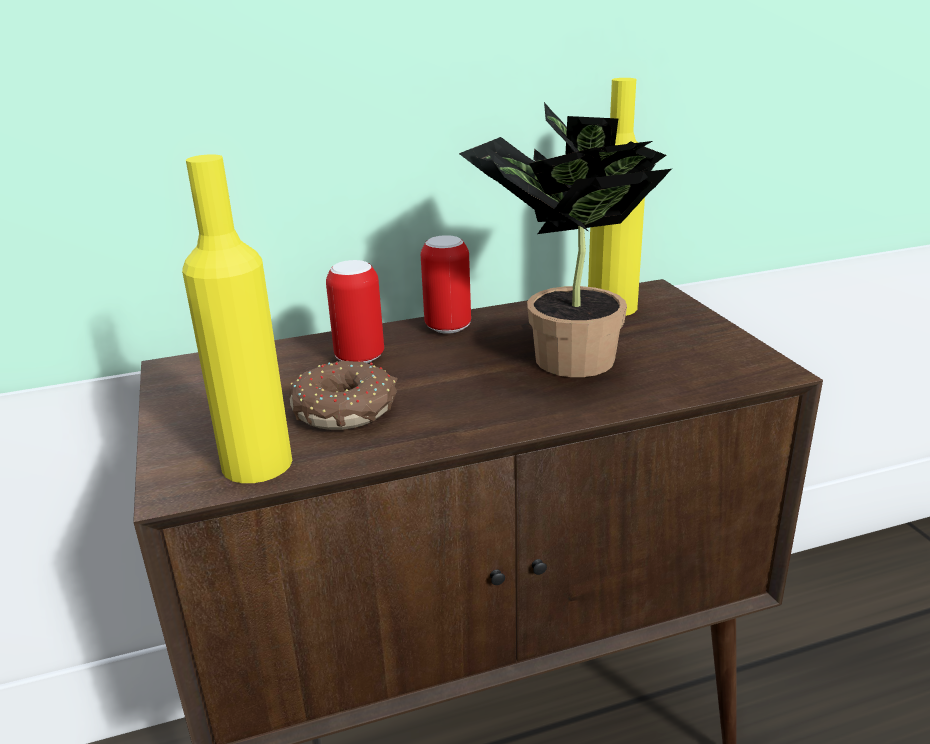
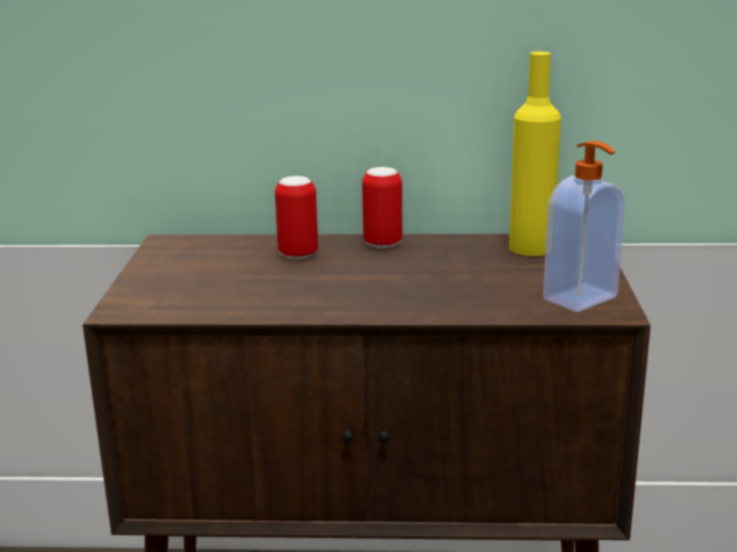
camera: 20 degrees right, 5 degrees down
yellow bottle [182,154,292,483] -> none
donut [289,360,398,430] -> none
potted plant [459,102,671,377] -> none
none -> soap dispenser [543,141,625,312]

